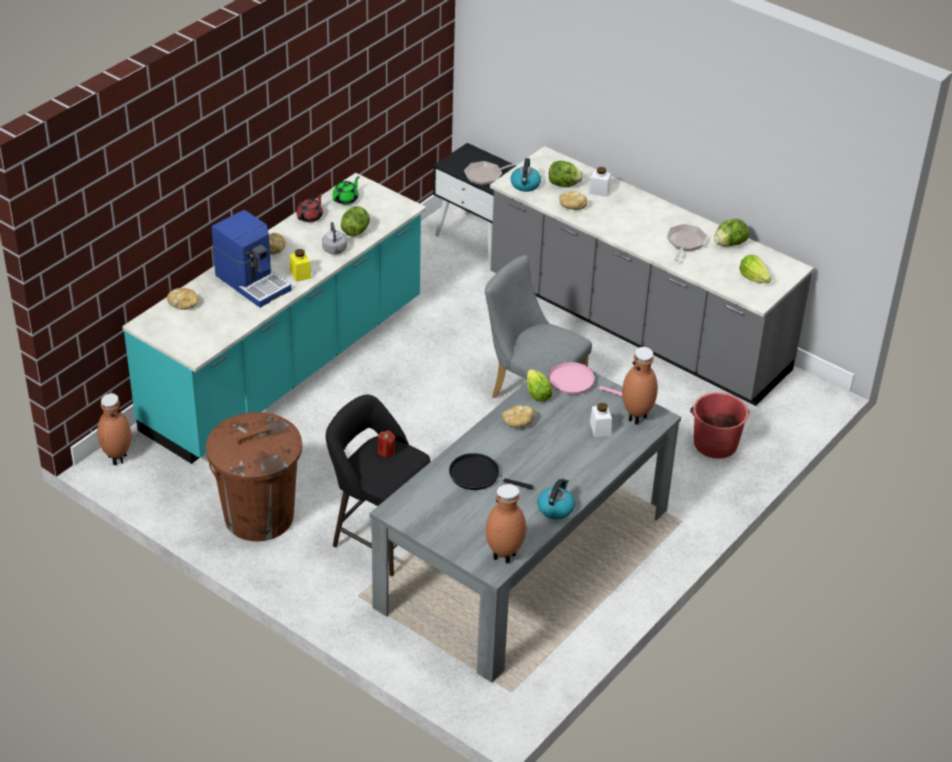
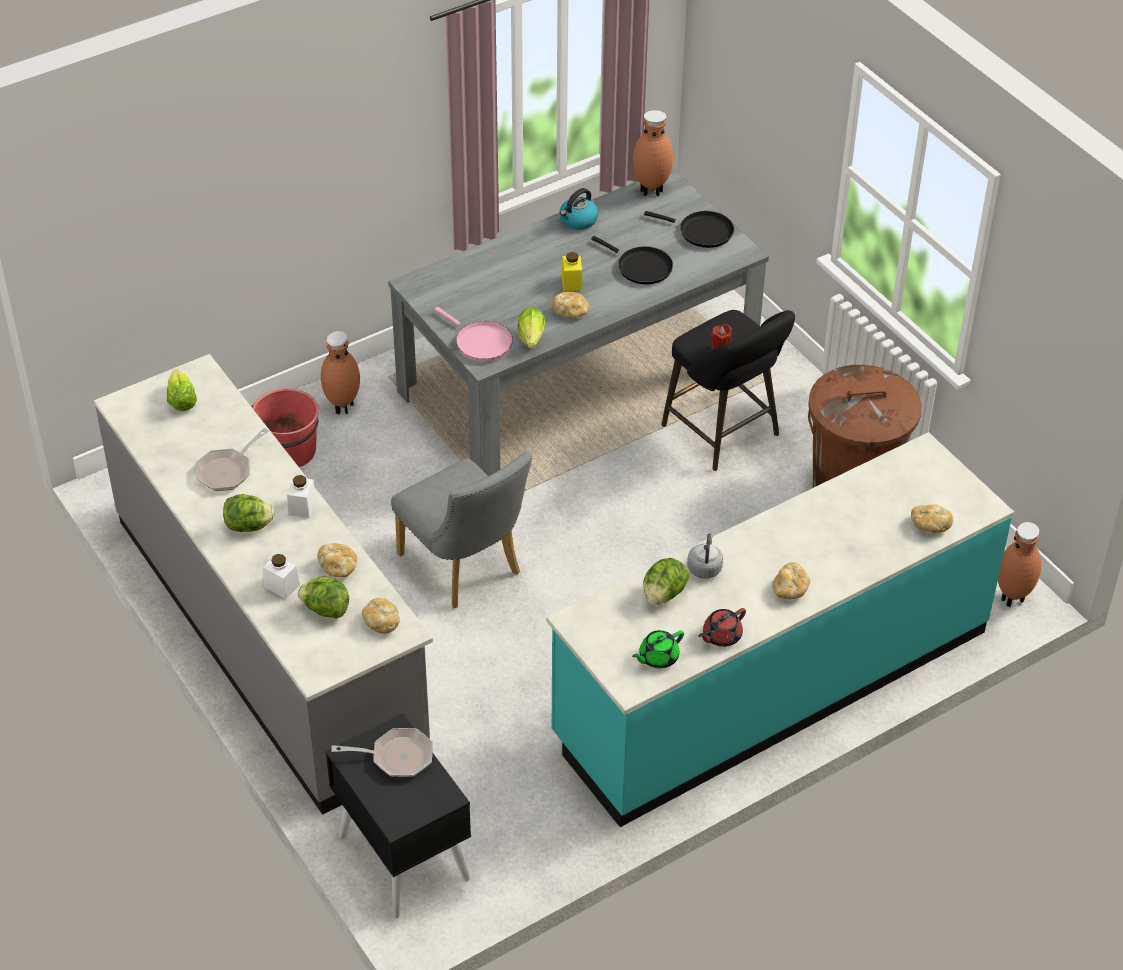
camera: 160 degrees left, 5 degrees up
coffee machine [212,210,292,308] -> none
yellow jar [290,249,311,282] -> yellow jar moved to [562,252,583,291]
kettle [511,158,541,192] -> bread [362,598,400,634]
white jar [590,403,612,437] -> white jar moved to [287,475,316,518]
brown vase [622,347,658,424] -> brown vase moved to [321,331,360,415]
lettuce [714,219,749,247] -> lettuce moved to [223,494,275,532]
none -> black frying pan [644,211,734,248]

